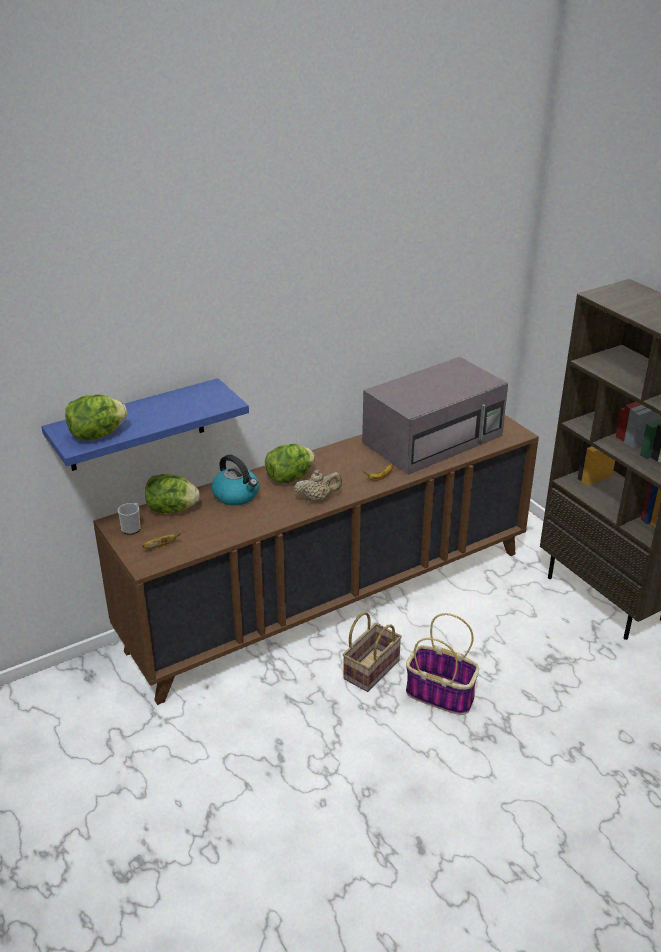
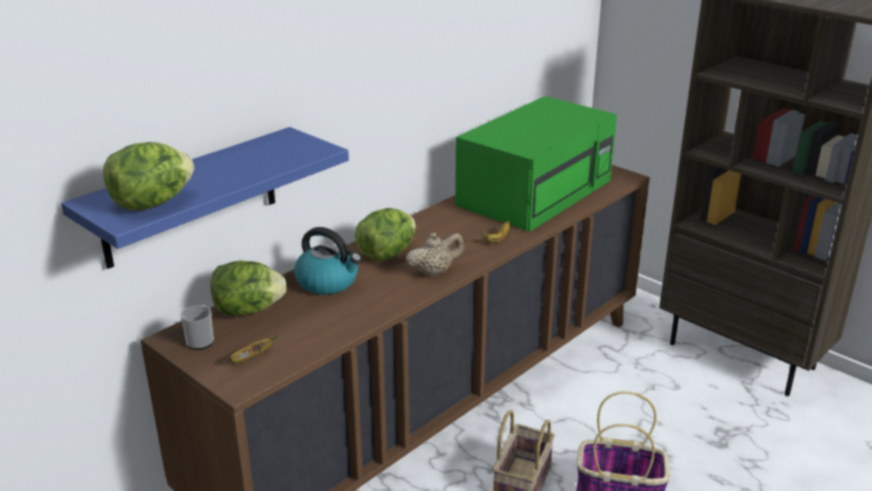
camera: 15 degrees left, 5 degrees down
grey microwave [362,357,508,475] -> green microwave [455,96,617,232]

